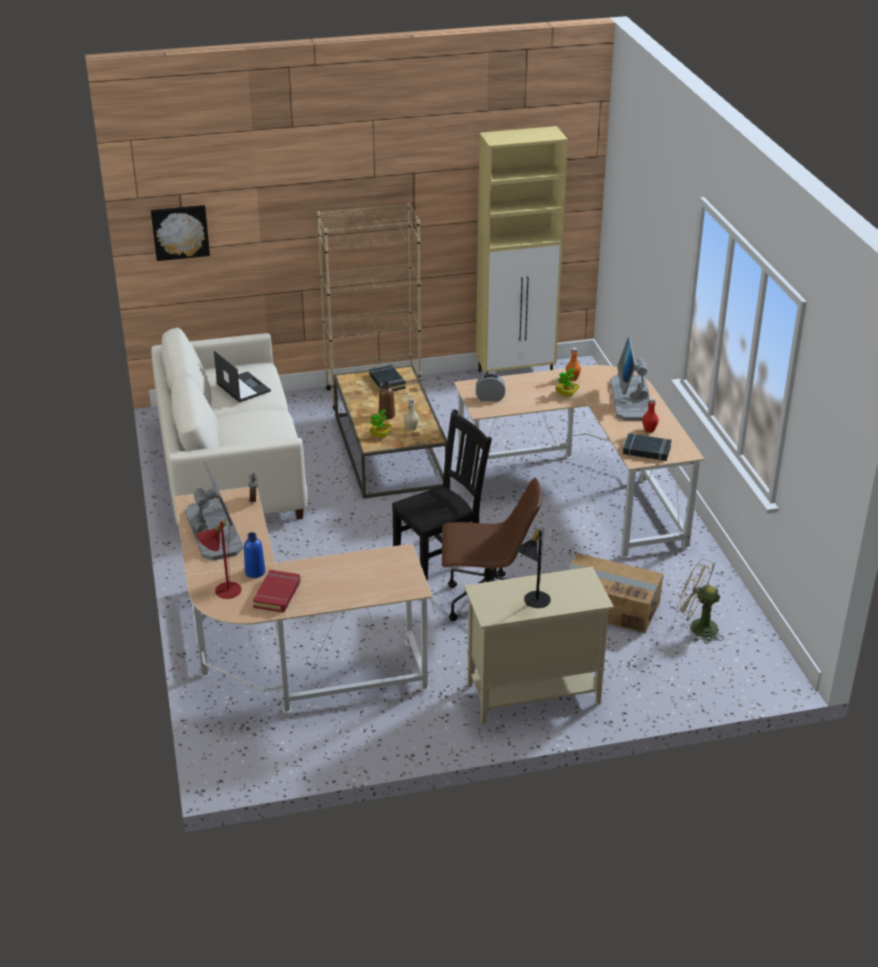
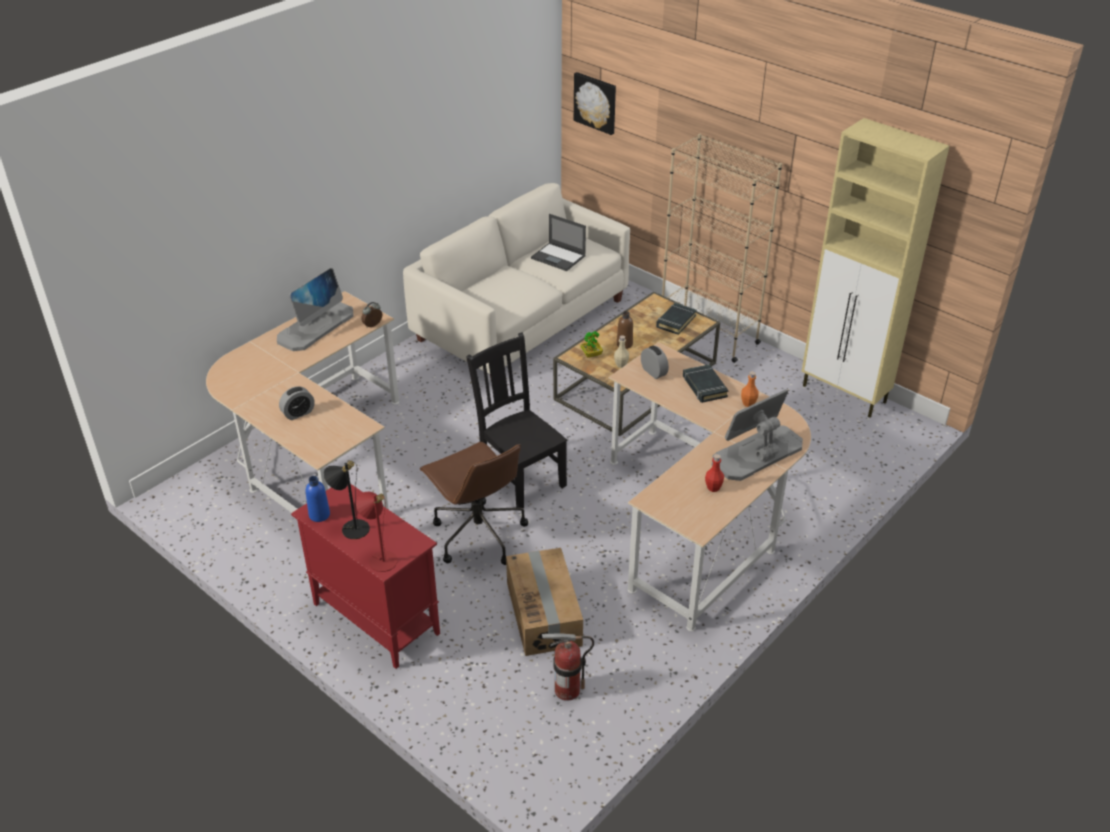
camera: 55 degrees right, 5 degrees up
red table lamp [197,519,242,599] -> red table lamp moved to [356,491,398,572]
laptop [214,351,271,402] -> laptop turned 105 degrees clockwise [531,214,586,271]
blue bottle [244,532,265,578] -> blue bottle moved to [306,476,330,522]
red book [253,570,301,613] -> none
black chair [392,409,492,581] -> black chair turned 150 degrees counterclockwise [466,333,567,508]
beige cabinet [464,567,614,724] -> red cabinet [291,484,440,669]
potted plant [555,368,579,397] -> none
black book [623,433,672,461] -> black book moved to [683,364,728,403]
beige fan [677,559,724,644] -> fire extinguisher [542,633,594,701]
none -> alarm clock [279,386,315,420]

